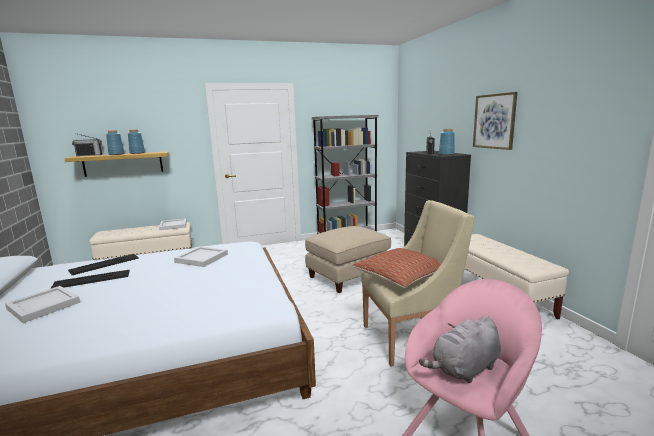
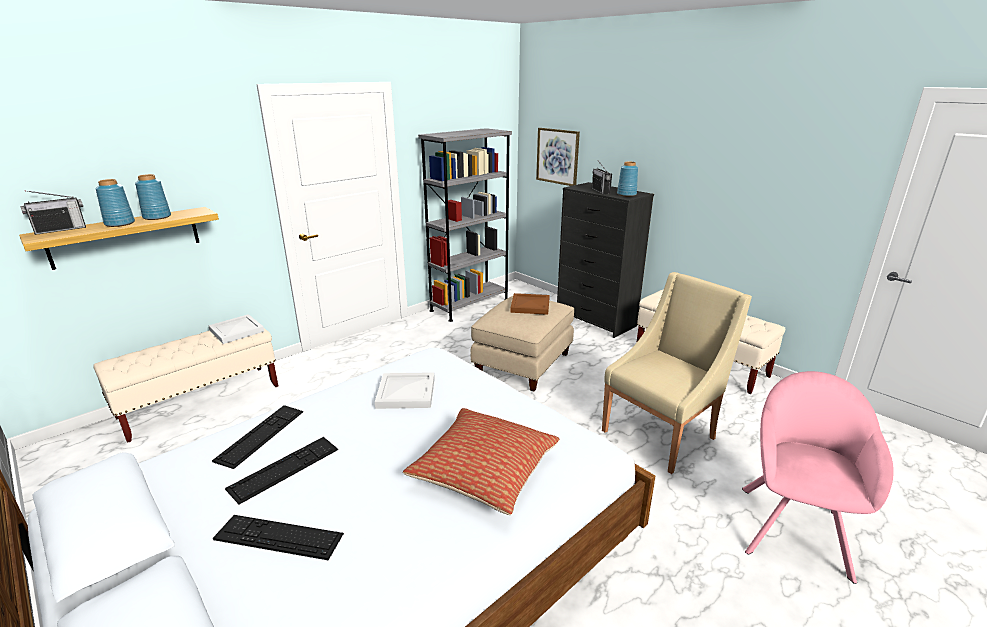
camera: 25 degrees left, 10 degrees up
white tray [5,286,80,323] -> keyboard [213,515,344,560]
pillow [353,248,440,288] -> pillow moved to [403,408,559,515]
grey plush toy [419,316,501,383] -> none
picture [473,92,517,150] -> picture moved to [536,128,580,186]
none -> brown tray [510,293,550,315]

